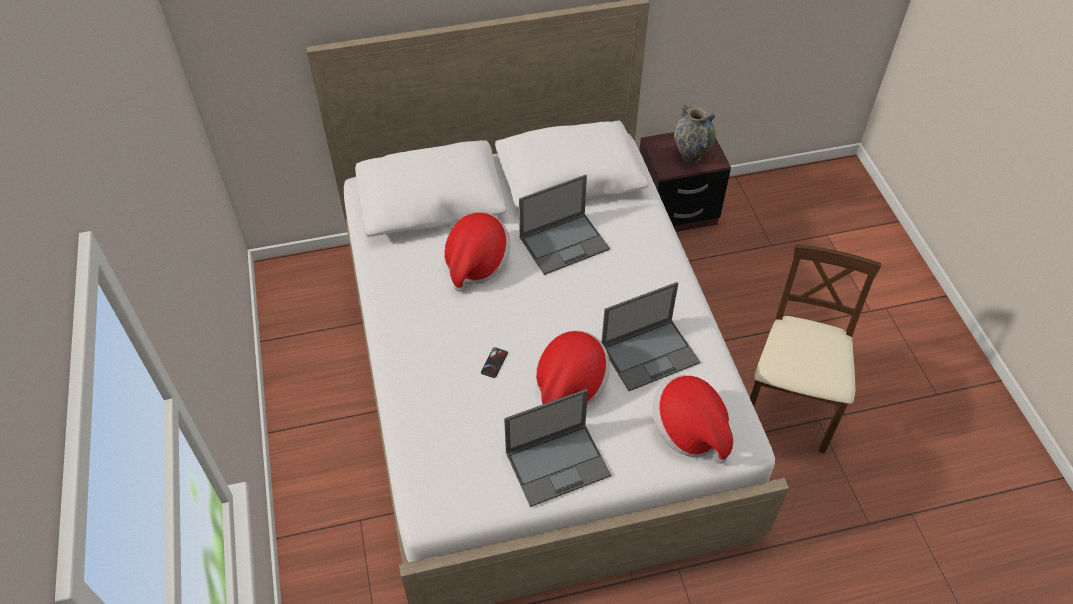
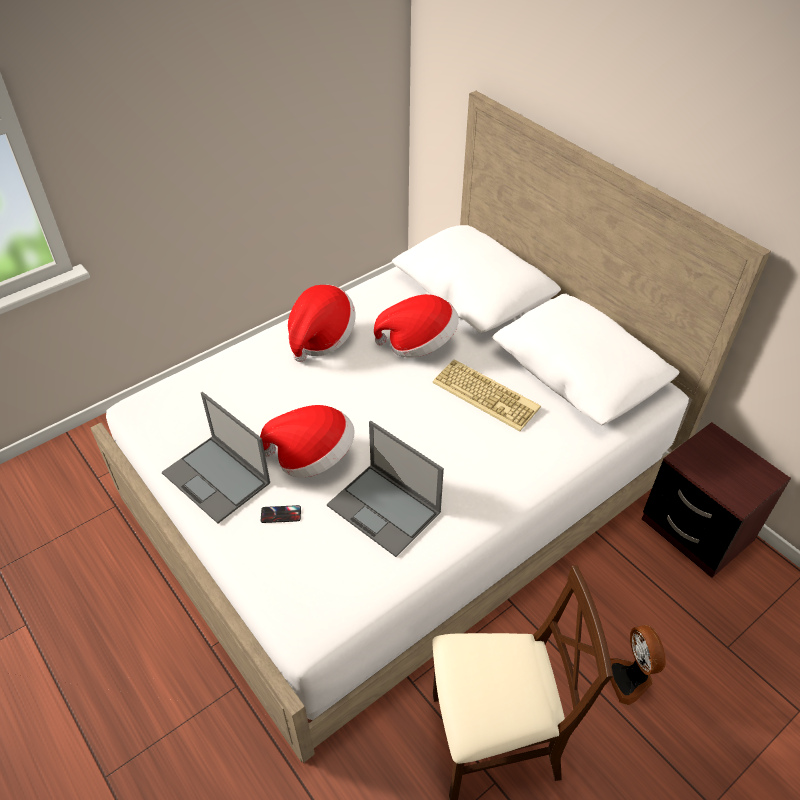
camera: 65 degrees right, 5 degrees down
phone [481,347,508,378] -> phone moved to [261,505,301,523]
laptop [519,175,610,275] -> keyboard [432,359,541,432]
hat [652,375,733,464] -> hat moved to [288,285,356,362]
vase [674,103,716,163] -> none
none -> fan [610,625,666,705]

